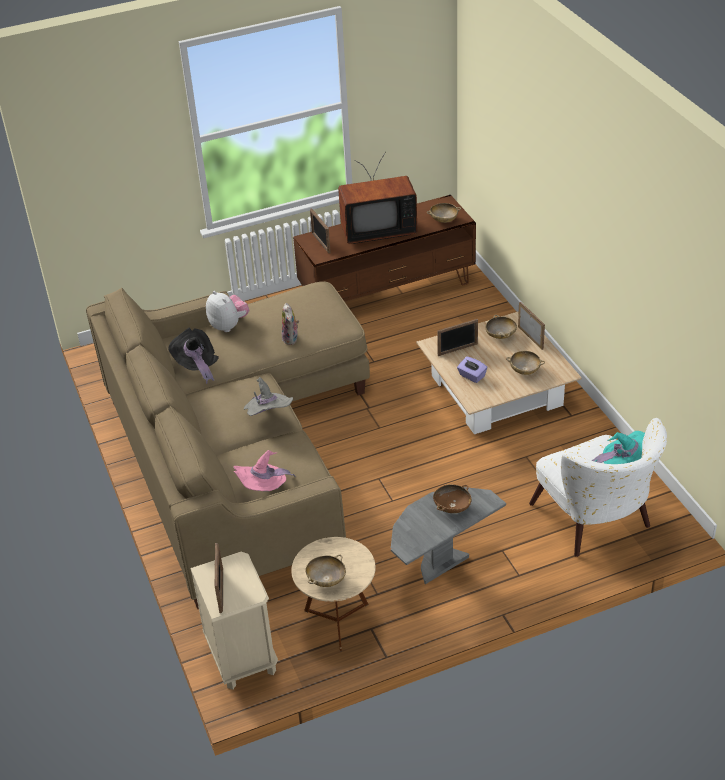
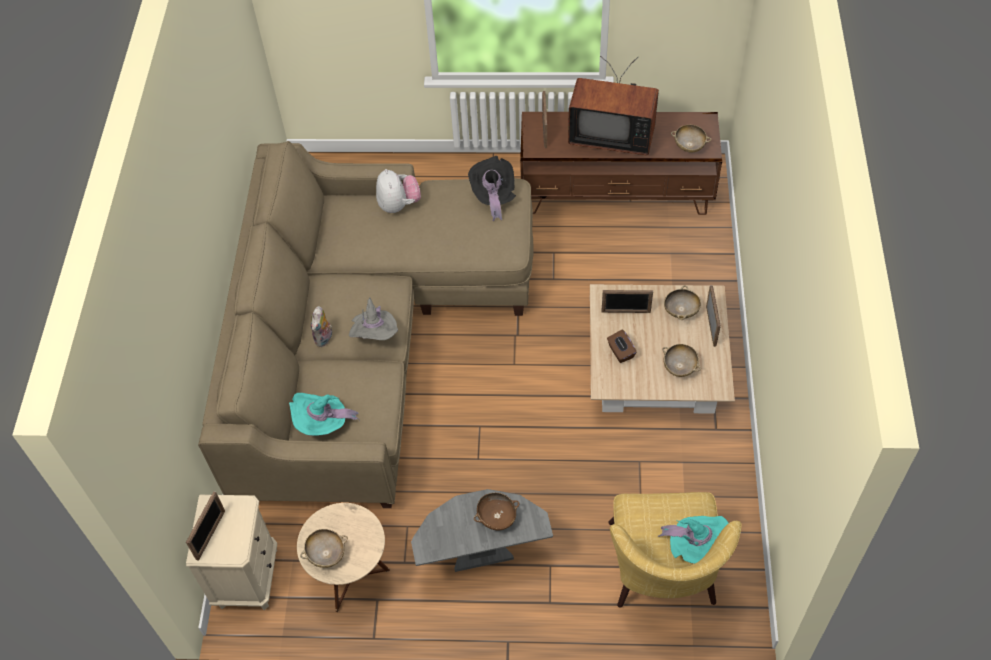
camera: 25 degrees right, 15 degrees up
black hat [169,328,219,384] -> black hat moved to [468,156,516,221]
pink hat [233,450,296,491] -> turquoise hat [289,393,360,436]
plush toy [282,303,299,345] -> plush toy moved to [311,306,332,347]
purple tissue box [457,357,487,383] -> brown tissue box [607,330,636,363]
white armchair [529,418,667,557] -> yellow armchair [608,492,742,608]

